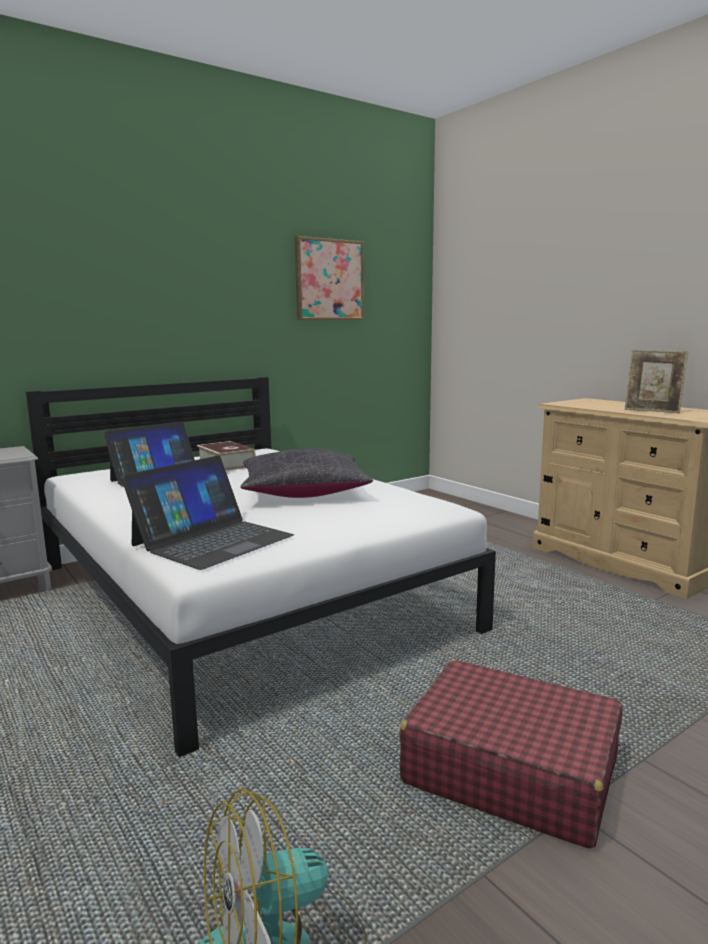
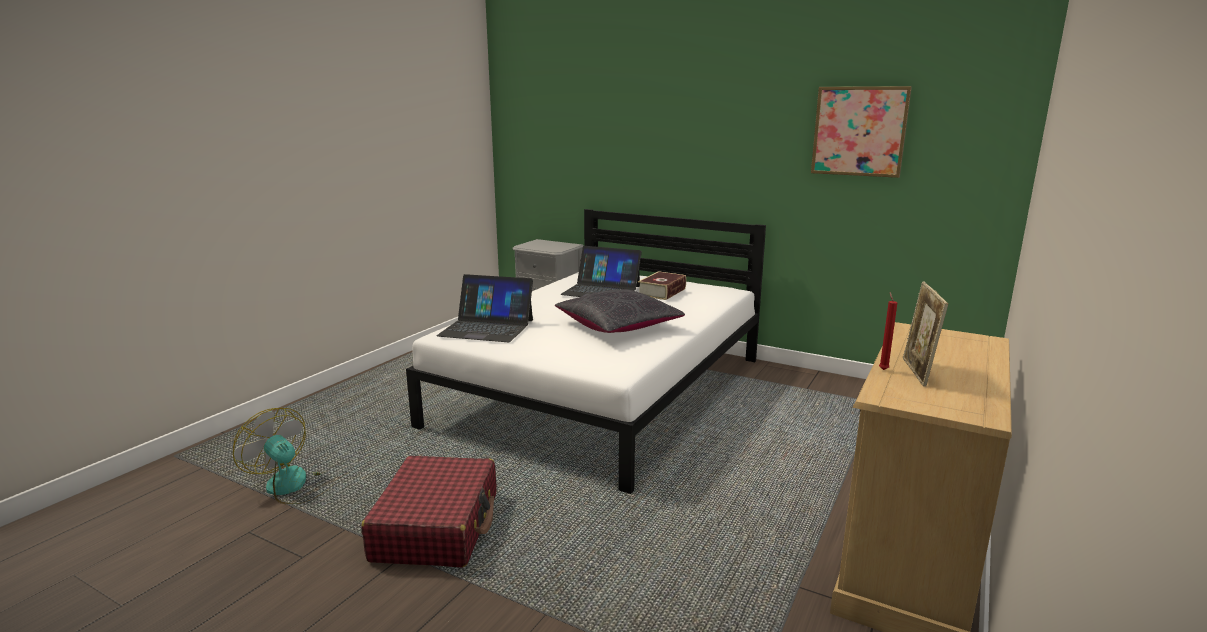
camera: 65 degrees right, 5 degrees up
none -> red candle [879,292,897,370]

